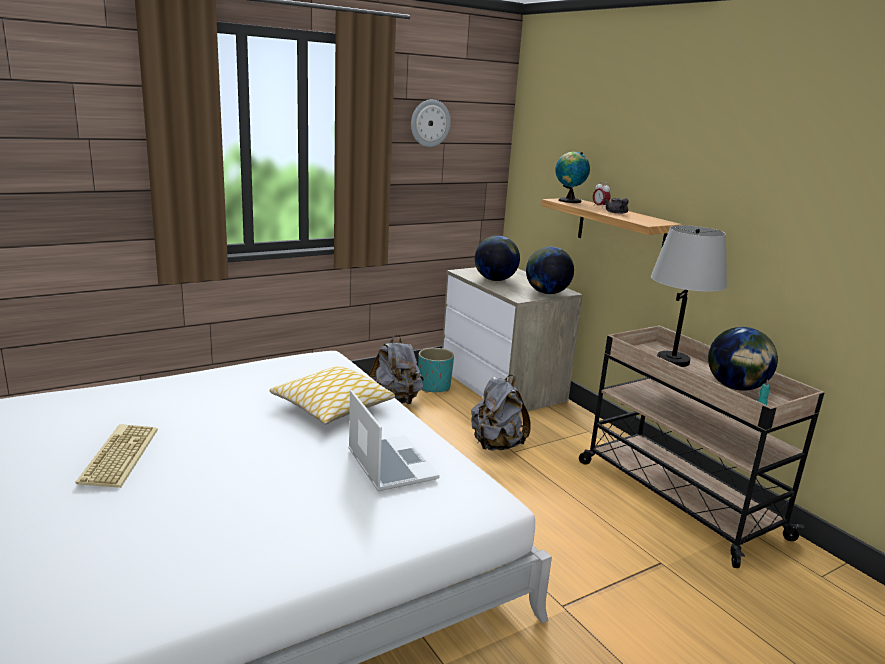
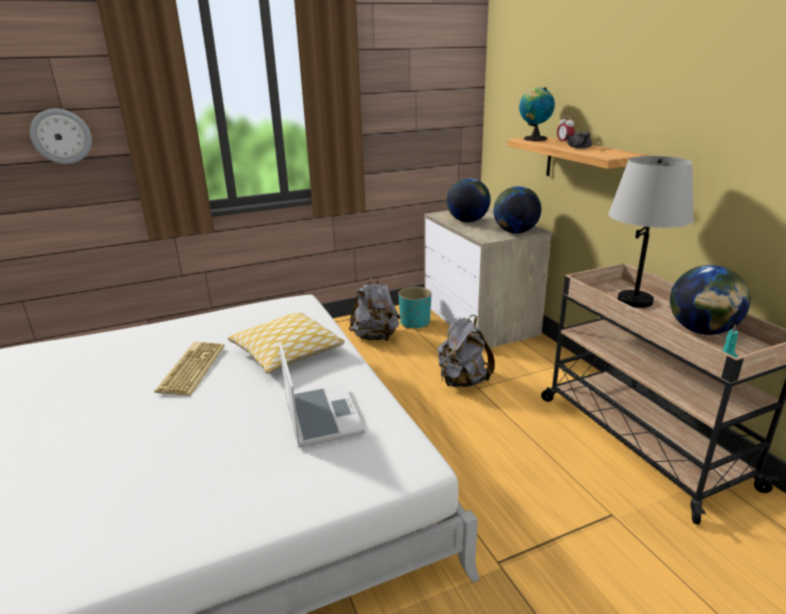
camera: 10 degrees right, 5 degrees up
keyboard [76,424,158,488] -> keyboard moved to [154,342,225,396]
wall clock [411,99,451,147] -> wall clock moved to [30,109,92,164]

